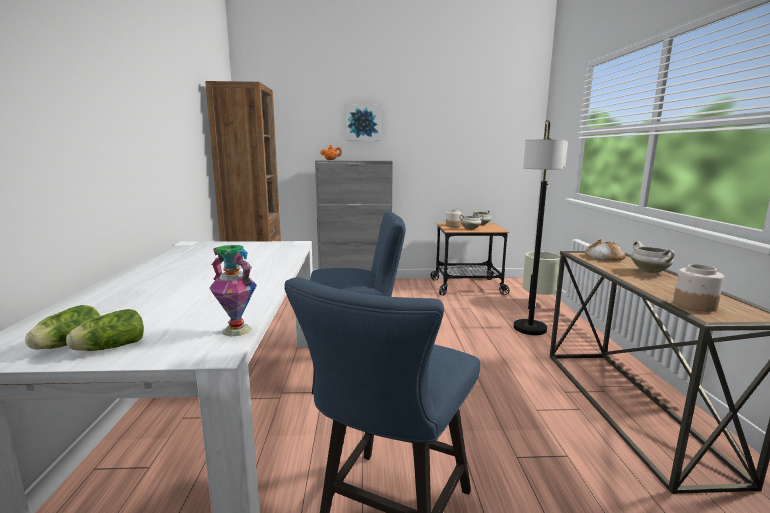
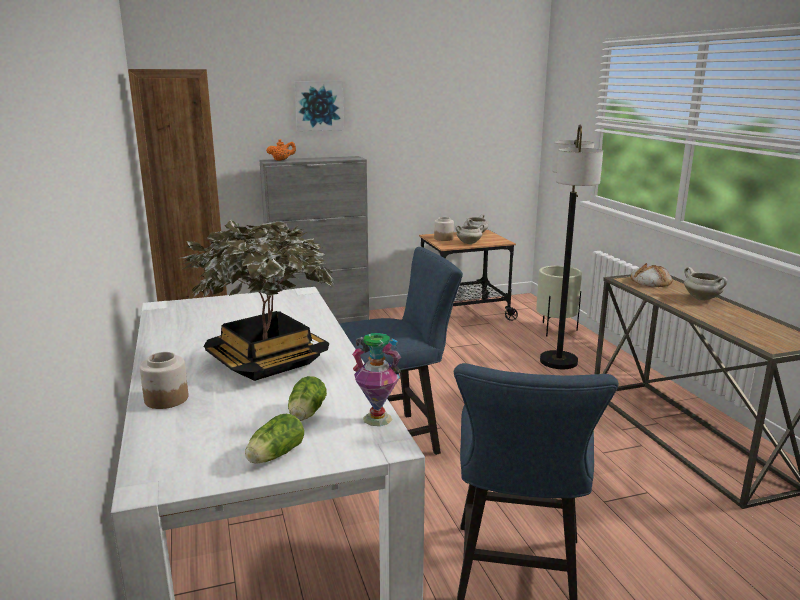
camera: 15 degrees left, 5 degrees up
lettuce [25,305,100,350] -> lettuce moved to [288,376,327,421]
jar [673,264,724,312] -> jar moved to [140,352,188,409]
none -> potted plant [178,220,334,381]

